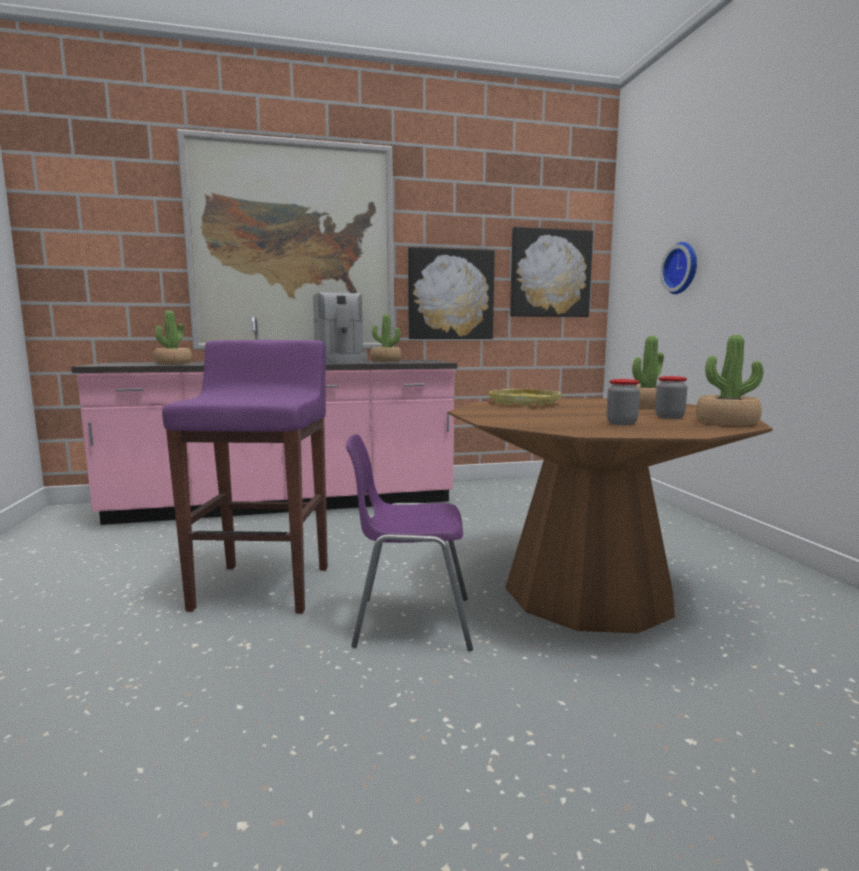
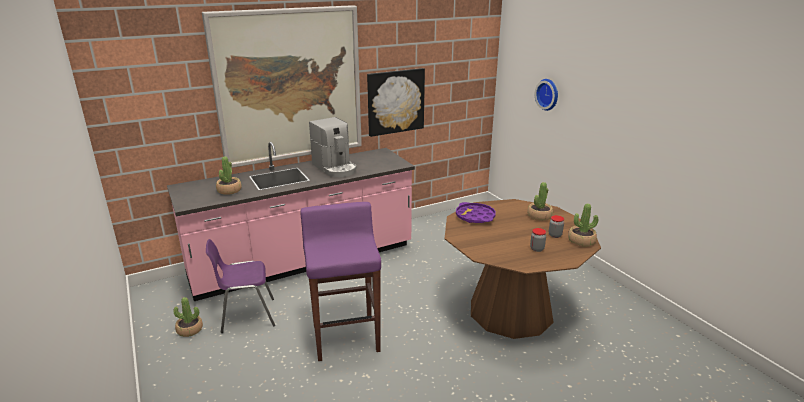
camera: 15 degrees left, 15 degrees up
purple chair [346,434,473,651] -> purple chair moved to [206,239,275,333]
potted plant [370,314,402,362] -> potted plant moved to [174,297,203,337]
yellow tray [490,389,561,406] -> purple tray [456,202,496,223]
picture [510,227,593,317] -> none

